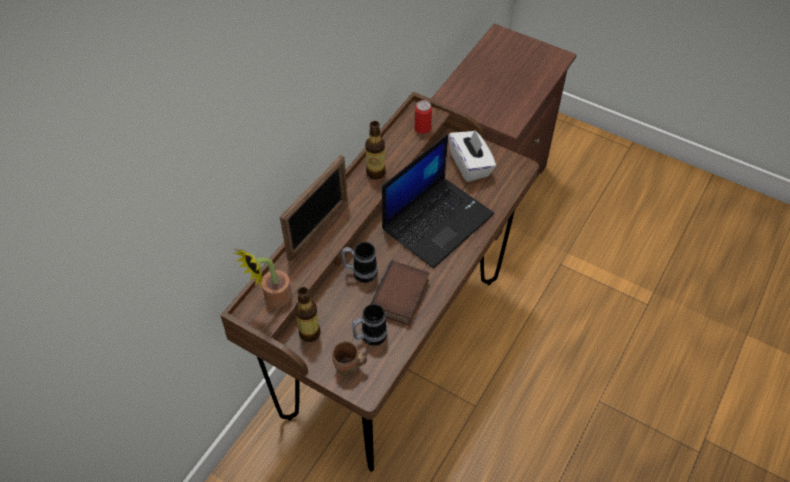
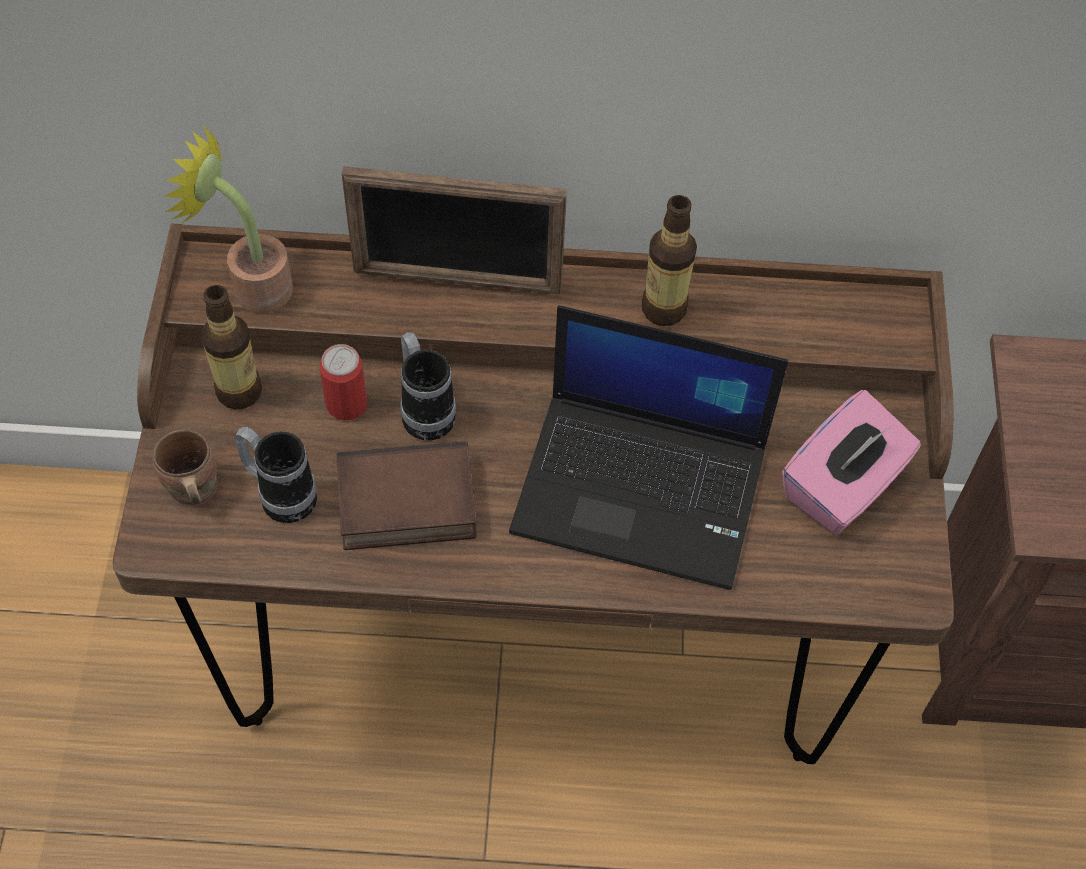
camera: 60 degrees right, 5 degrees up
can [415,100,432,134] -> can moved to [320,344,367,420]
white tissue box [448,130,496,182] -> pink tissue box [782,390,921,535]

